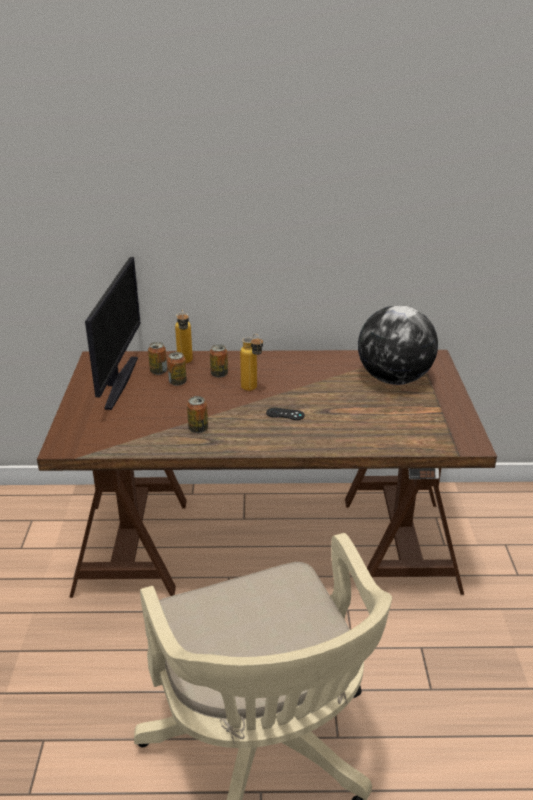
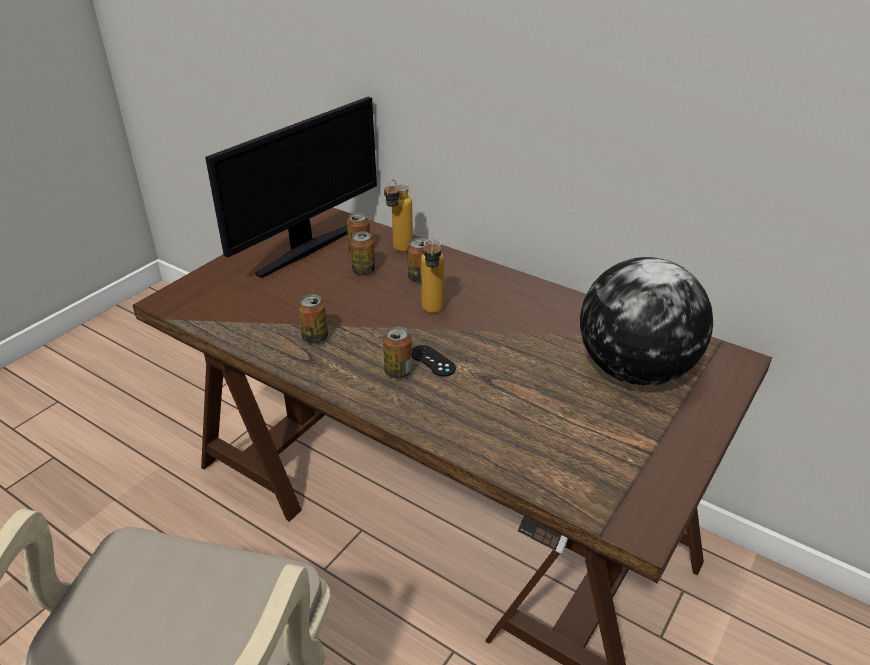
camera: 35 degrees right, 5 degrees up
none -> can [383,326,412,378]

